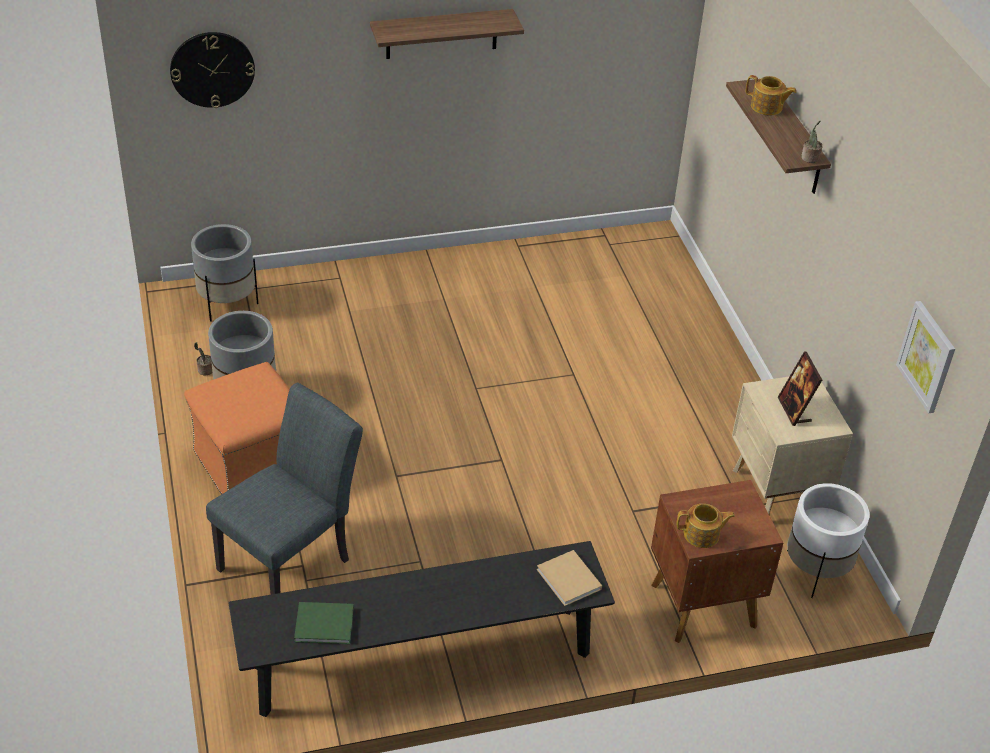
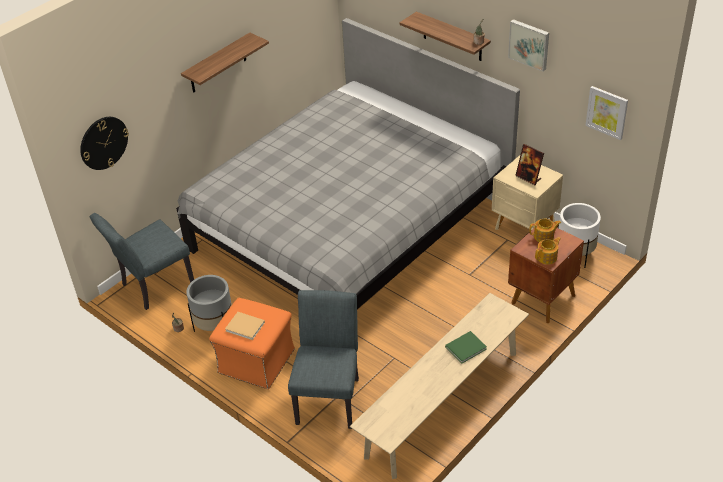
camera: 30 degrees left, 0 degrees up
grey planter [191,224,258,322] -> grey chair [90,213,194,310]
black bench [228,541,615,717] -> beige bench [350,293,529,479]
green book [294,602,354,644] -> green book moved to [445,331,487,364]
beige book [537,550,602,606] -> beige book moved to [225,312,265,340]
teapot [745,75,797,115] -> teapot moved to [529,218,561,242]
none -> grey bed [176,18,520,309]
none -> picture [508,19,549,71]

